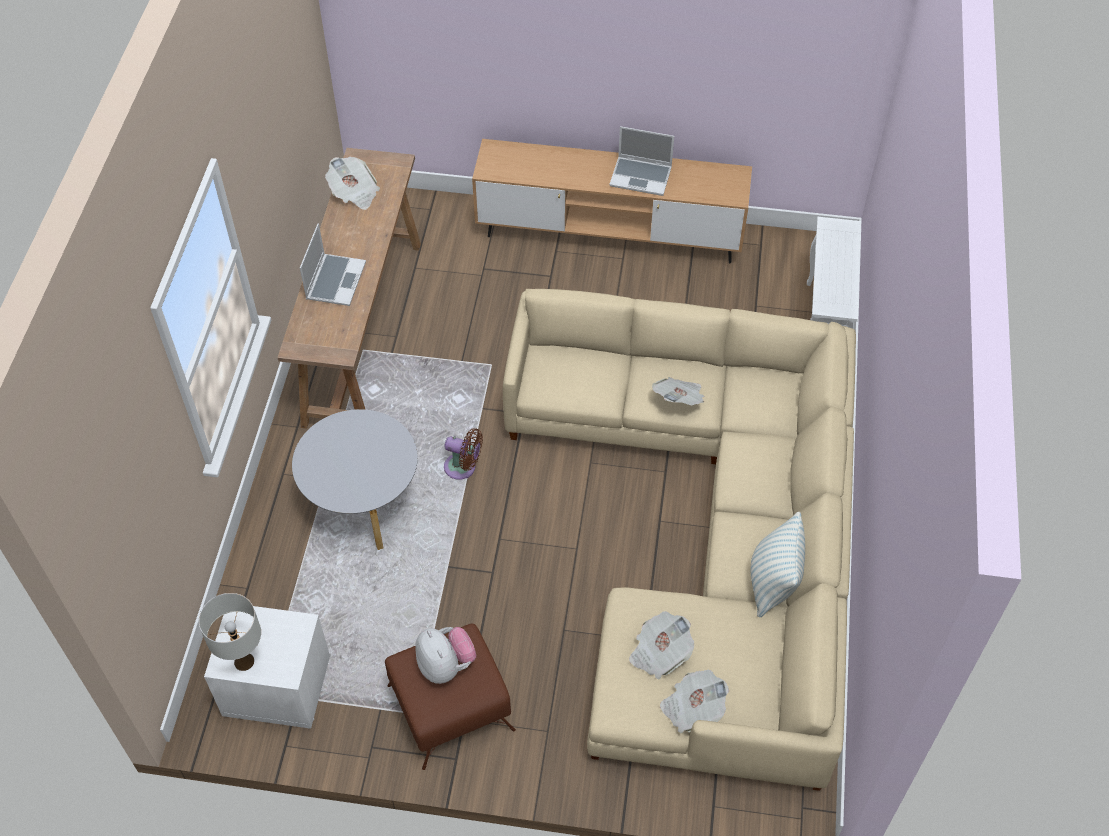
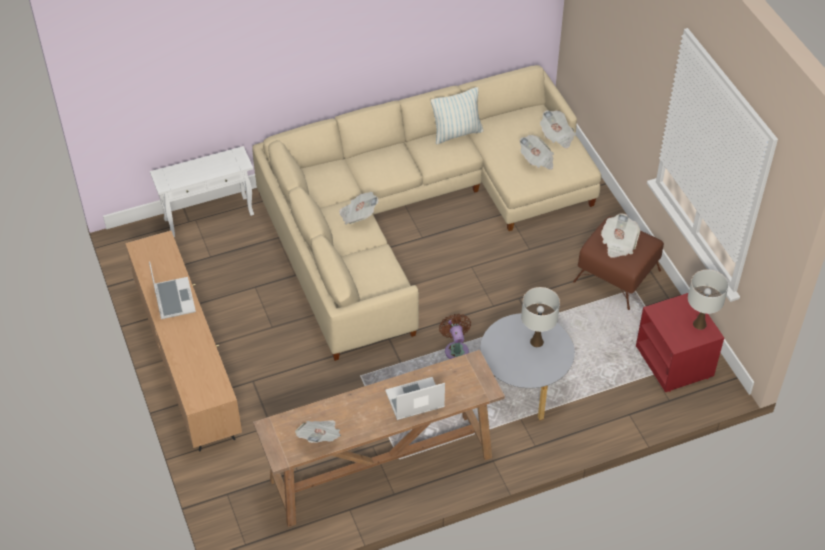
camera: 120 degrees left, 5 degrees down
white nightstand [204,606,330,729] -> red nightstand [636,293,724,392]
plush toy [415,627,476,684] -> newspaper [601,213,640,258]
none -> white table lamp [521,287,560,347]

